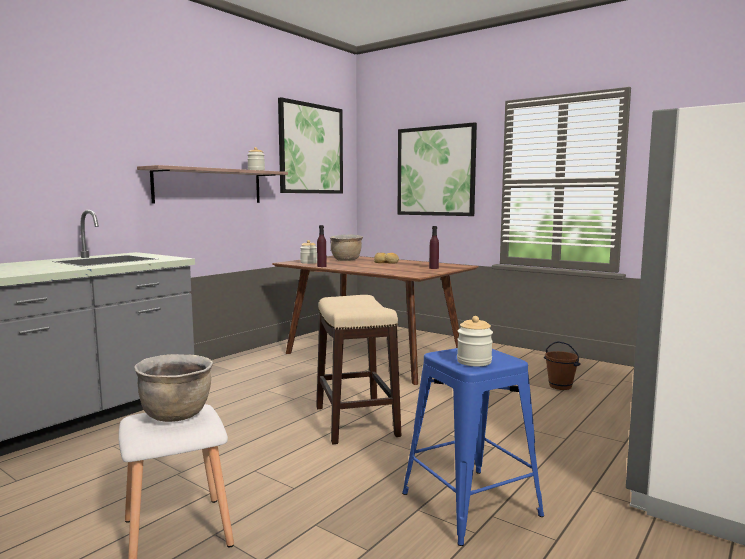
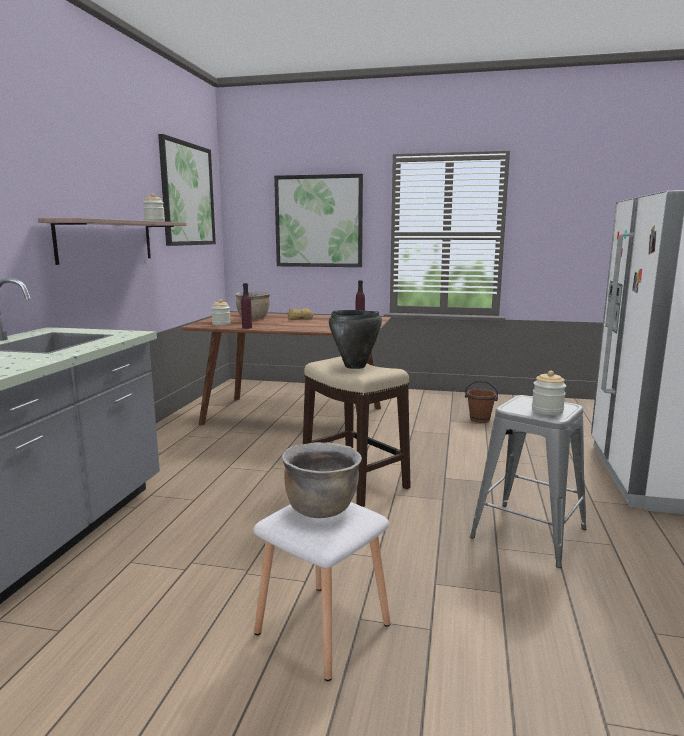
camera: 25 degrees left, 5 degrees up
blue stool [402,348,544,546] -> grey stool [470,395,586,568]
none -> black cooking pot [329,310,382,369]

